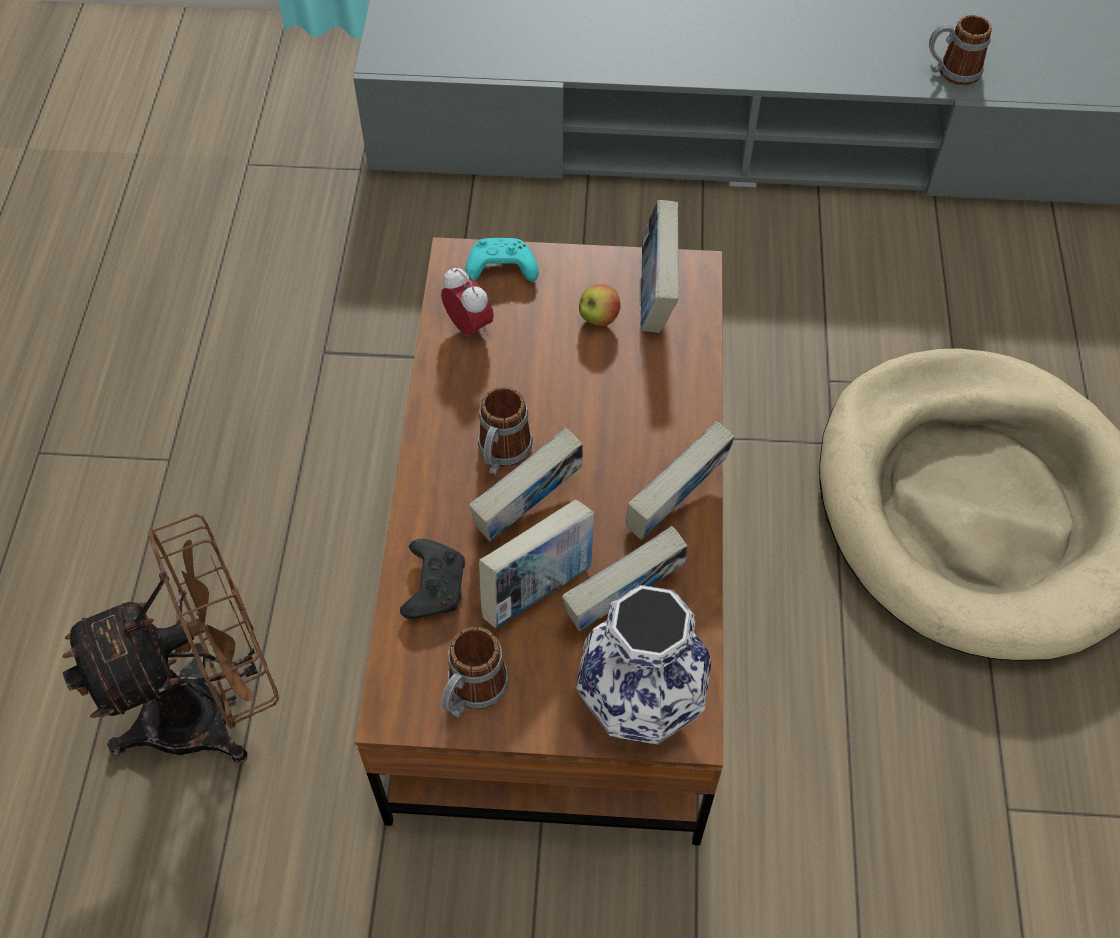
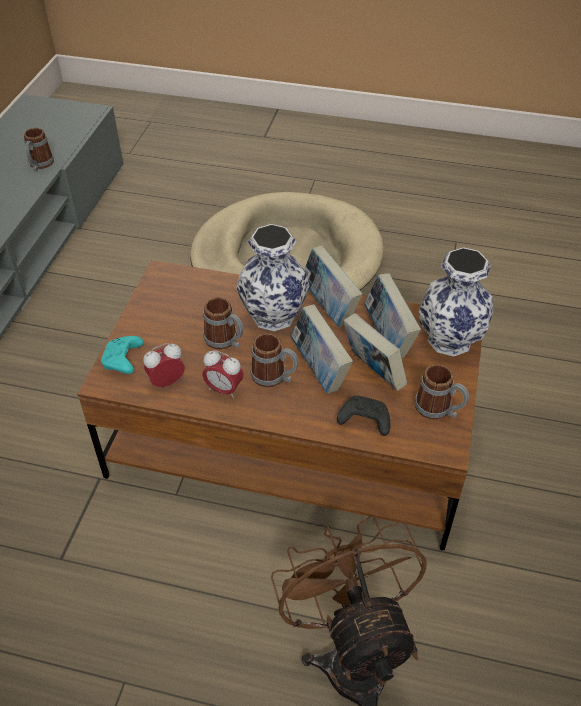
camera: 80 degrees left, 10 degrees down
apple [579,284,621,326] -> none
book [641,200,679,333] -> none
none -> mug [203,297,244,350]
none -> alarm clock [203,350,244,399]
none -> vase [236,224,310,331]

